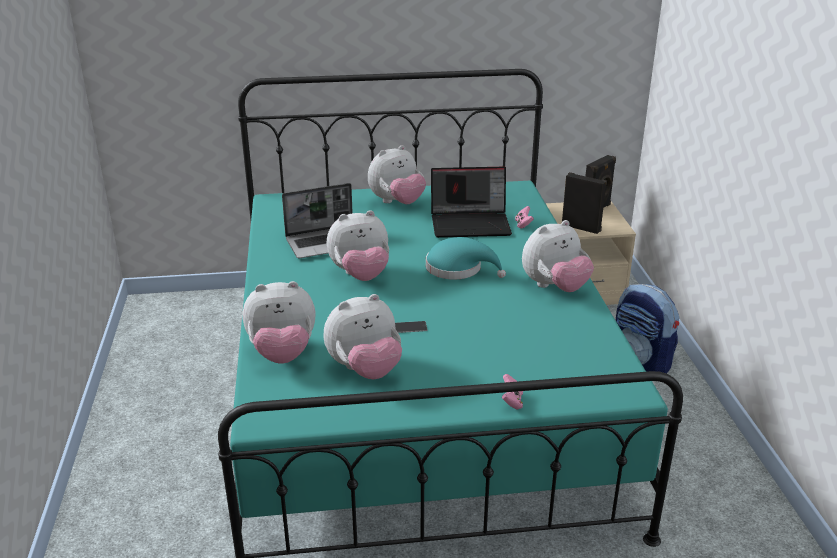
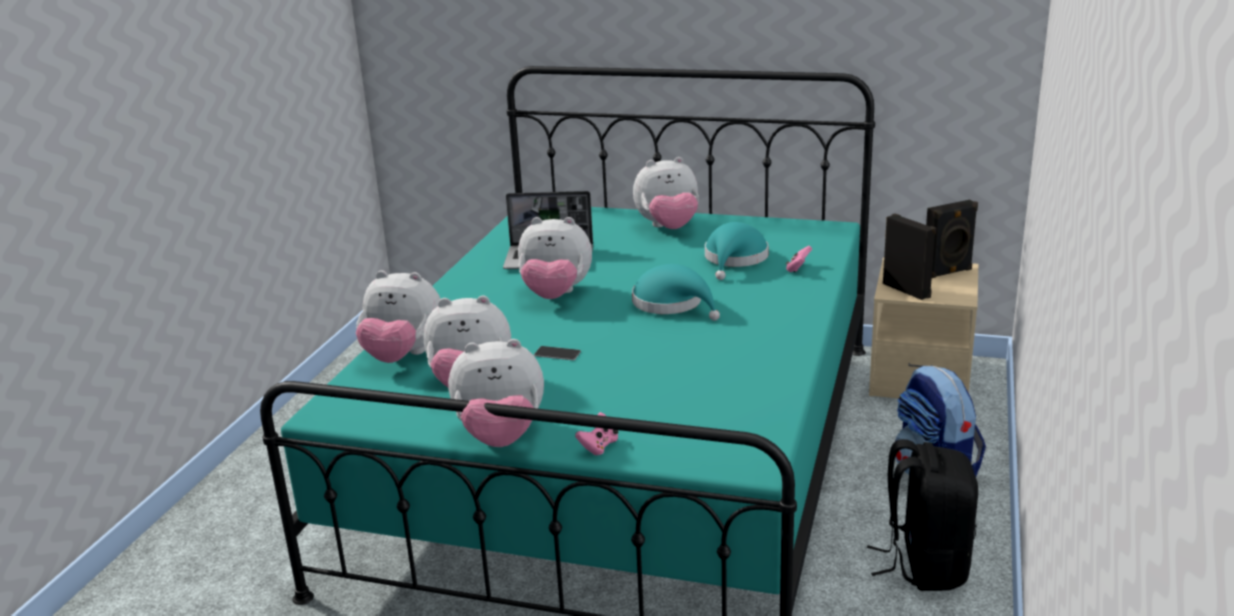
camera: 25 degrees right, 5 degrees down
laptop [431,167,512,238] -> turquoise hat [705,222,768,280]
plush toy [522,220,594,292] -> plush toy moved to [448,339,544,447]
none -> black backpack [867,439,978,591]

